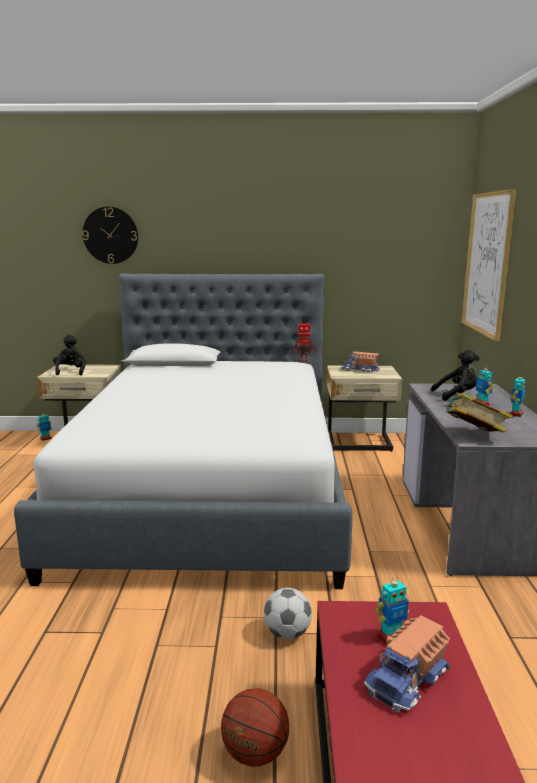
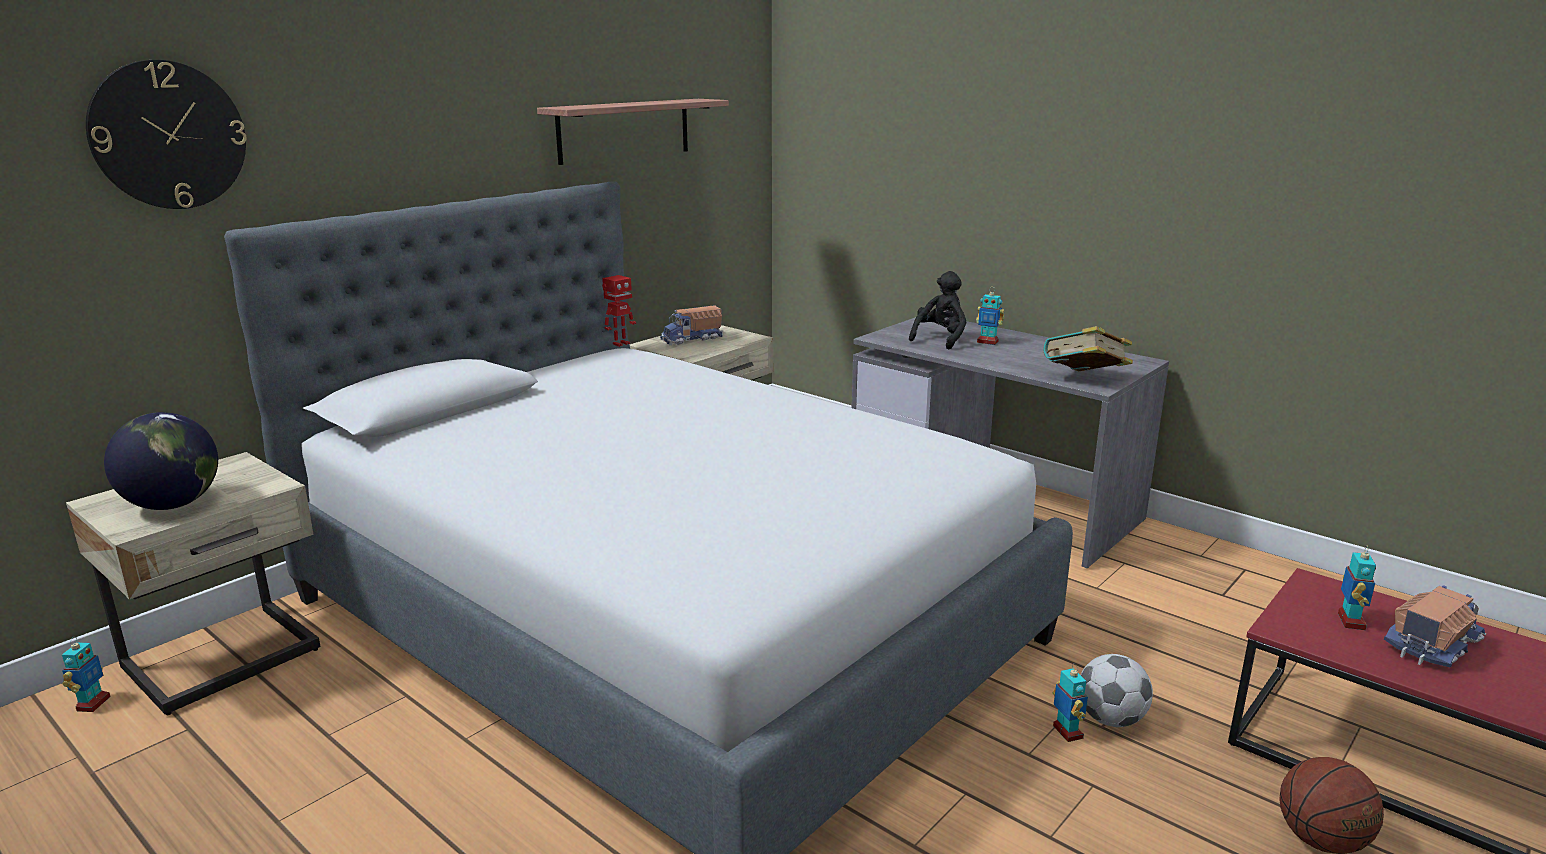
camera: 50 degrees left, 5 degrees up
black plush toy [53,335,86,375] -> globe [104,412,218,510]
toy truck [364,615,450,713] -> toy truck turned 120 degrees counterclockwise [1384,585,1486,668]
picture [461,189,516,342] -> none
toy robot [511,373,526,417] -> toy robot moved to [1053,663,1088,742]
none -> shelf [537,99,729,165]

